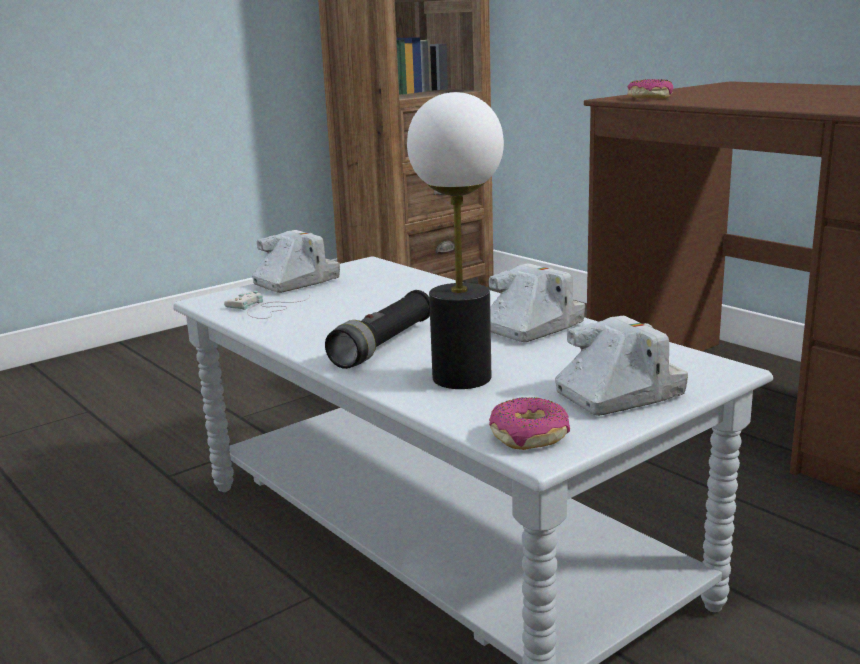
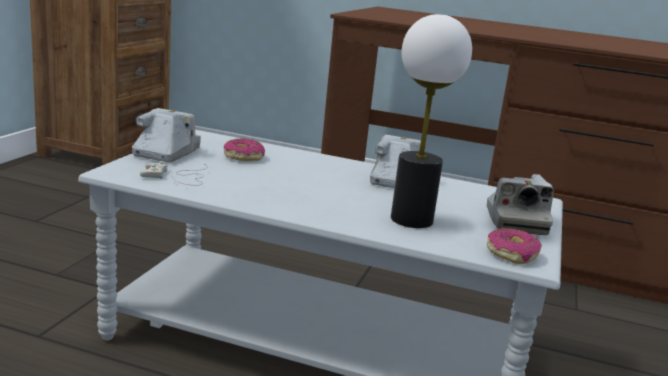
camera: 35 degrees left, 0 degrees up
black flashlight [325,290,430,369] -> none
camera [555,316,688,416] -> camera turned 150 degrees clockwise [487,174,554,235]
donut [627,79,674,99] -> donut moved to [224,139,265,161]

